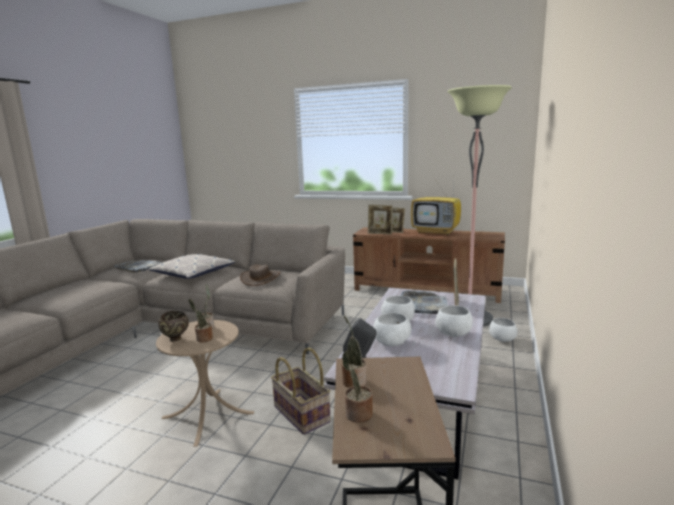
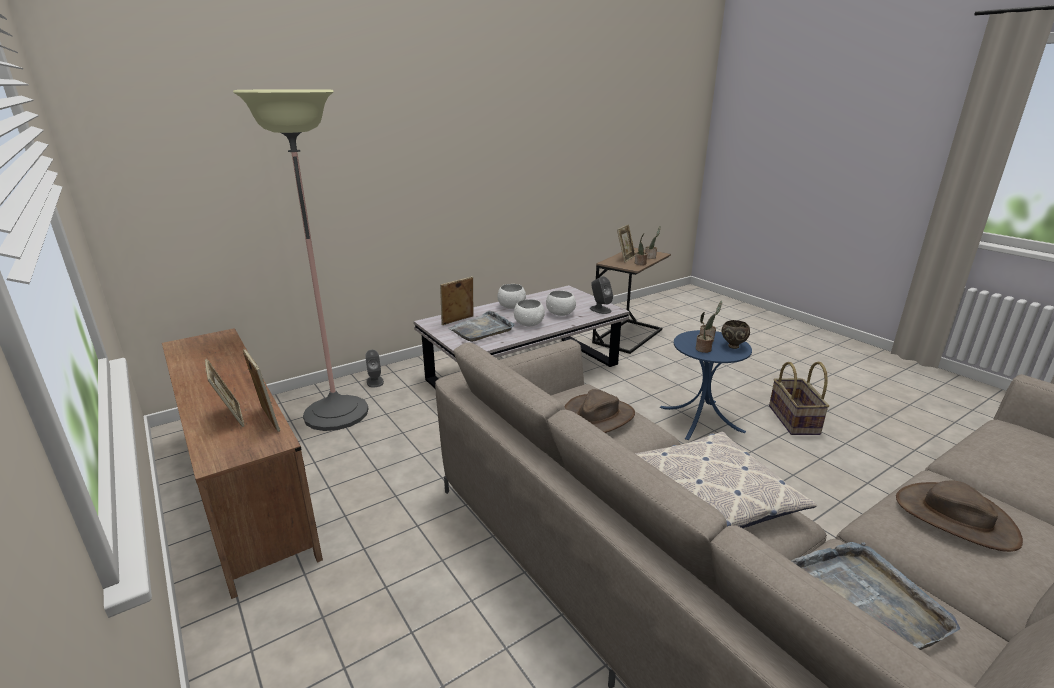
camera: 145 degrees left, 10 degrees up
beige side table [156,320,254,447] -> blue side table [660,330,752,440]
basket [271,347,331,435] -> basket moved to [769,362,829,435]
television [411,183,461,235] -> none
white bowl [489,318,518,342] -> grey speaker [365,350,384,388]
none -> picture frame [617,224,635,263]
none -> brown hat [896,481,1023,552]

